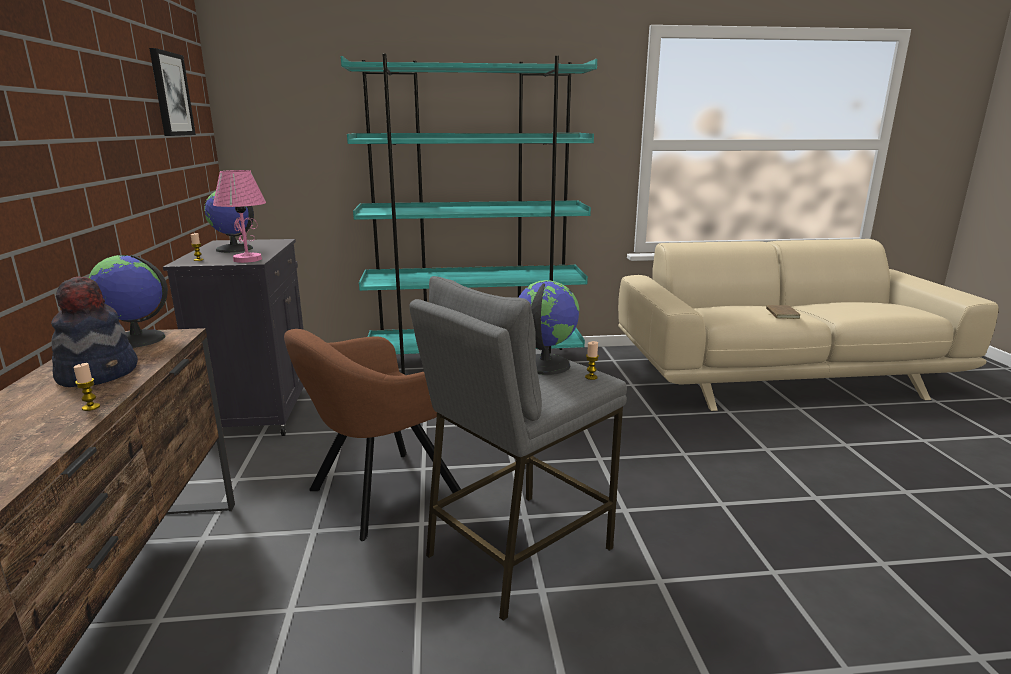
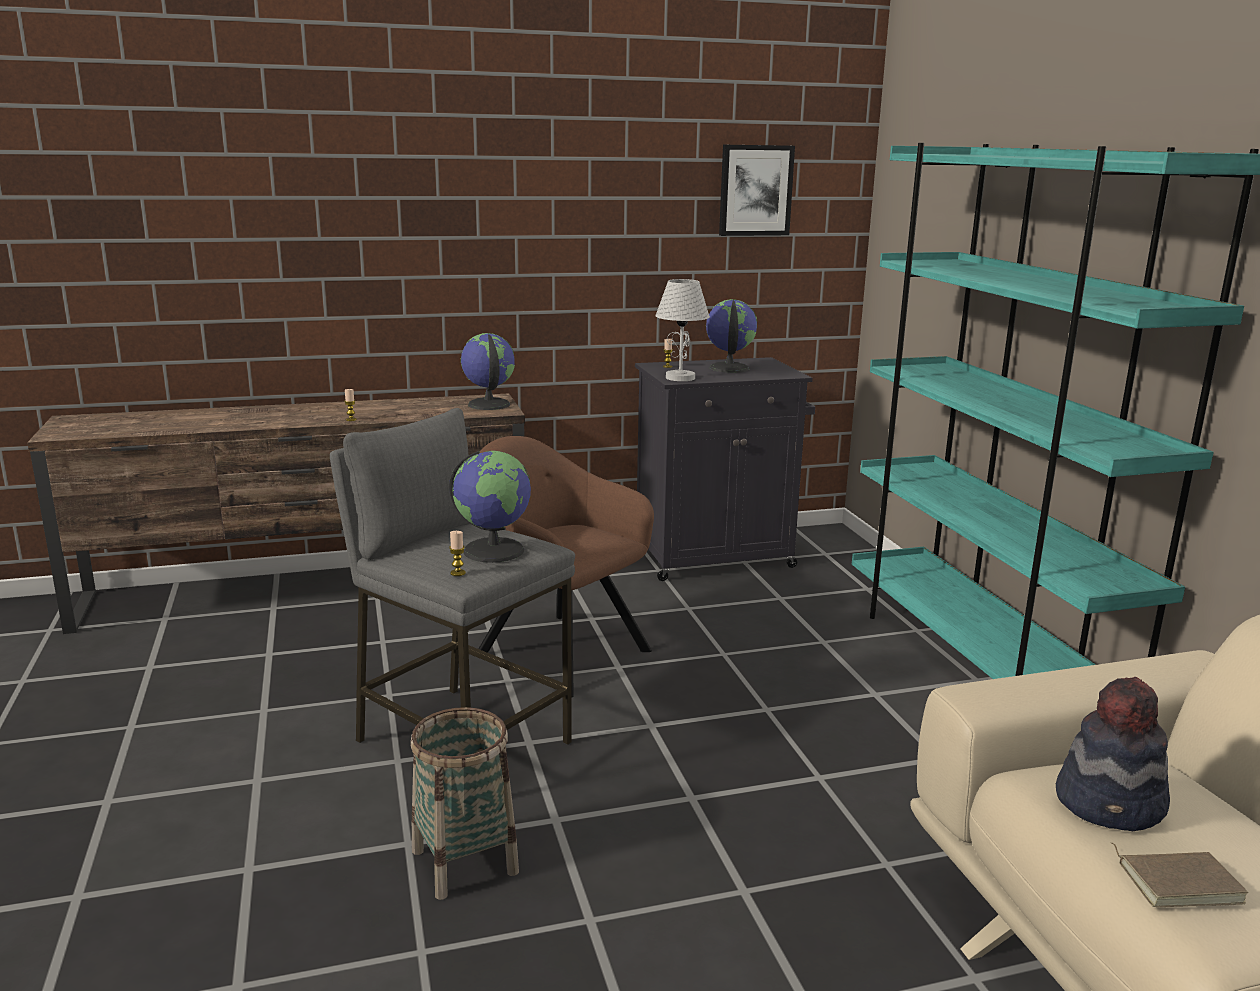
camera: 80 degrees right, 0 degrees up
hat [51,276,138,387] -> hat moved to [1056,677,1170,831]
pink table lamp [213,170,266,263] -> white table lamp [655,279,710,381]
none -> basket [410,707,519,900]

